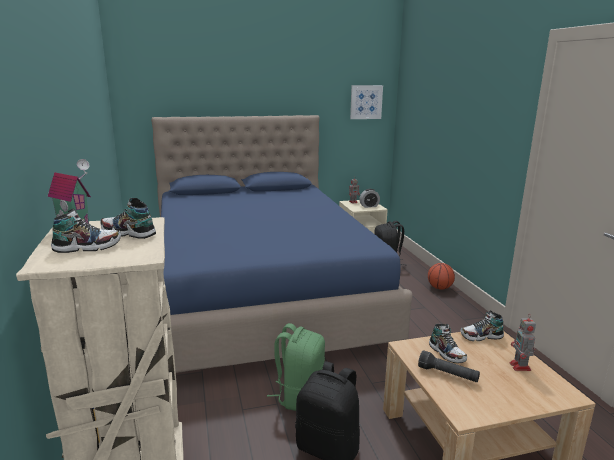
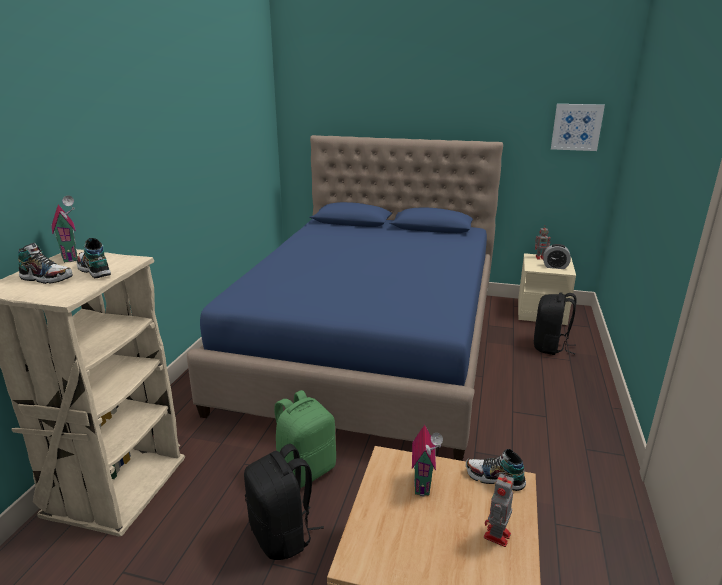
camera: 30 degrees right, 5 degrees up
black flashlight [418,350,480,382] -> none
basketball [428,263,455,290] -> none
shoe [429,324,467,363] -> toy house [412,425,443,497]

